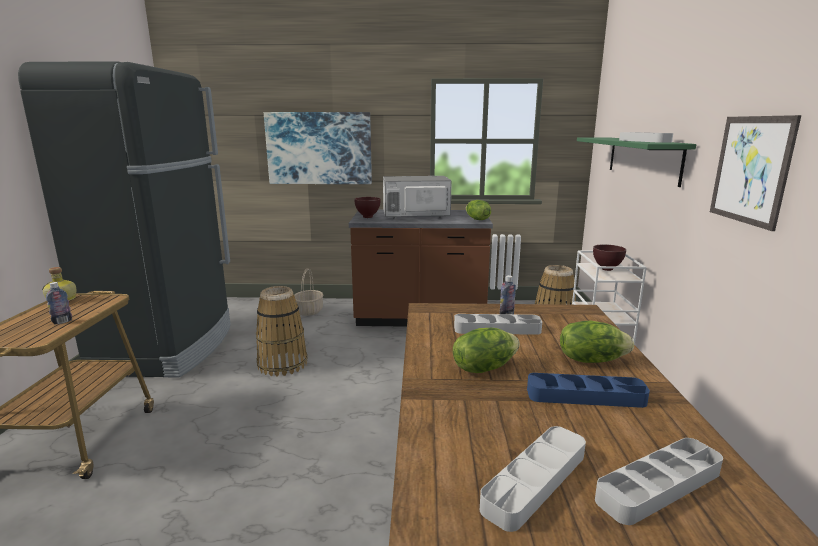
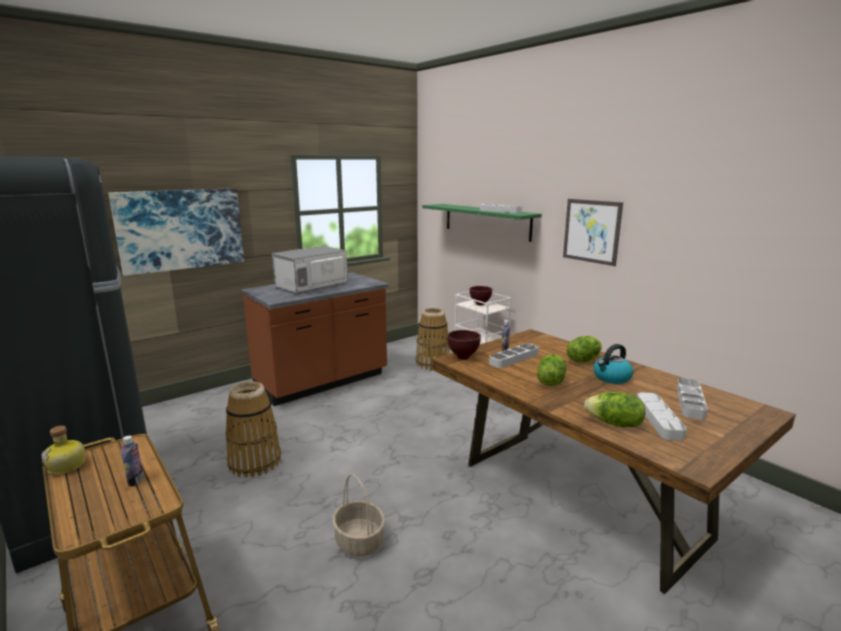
camera: 40 degrees left, 0 degrees up
basket [294,268,323,316] -> basket moved to [332,474,385,557]
brown bowl [354,197,381,218] -> brown bowl moved to [447,330,481,360]
lettuce [466,200,491,220] -> lettuce moved to [584,392,645,427]
blue tray [527,373,650,408] -> kettle [594,344,633,384]

